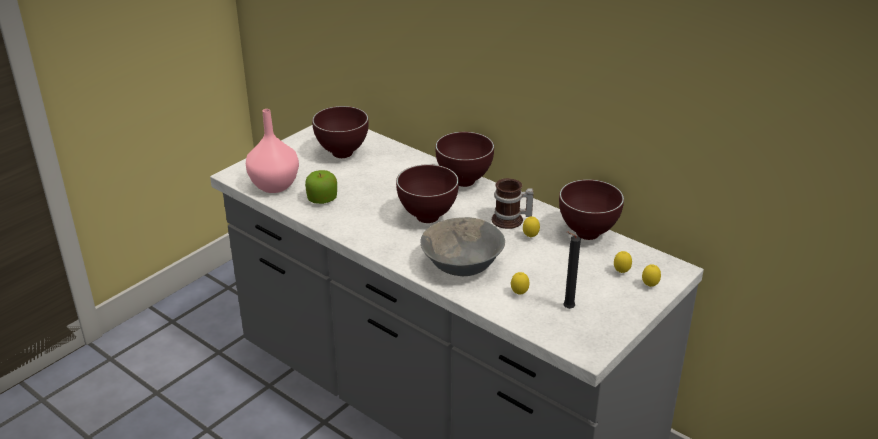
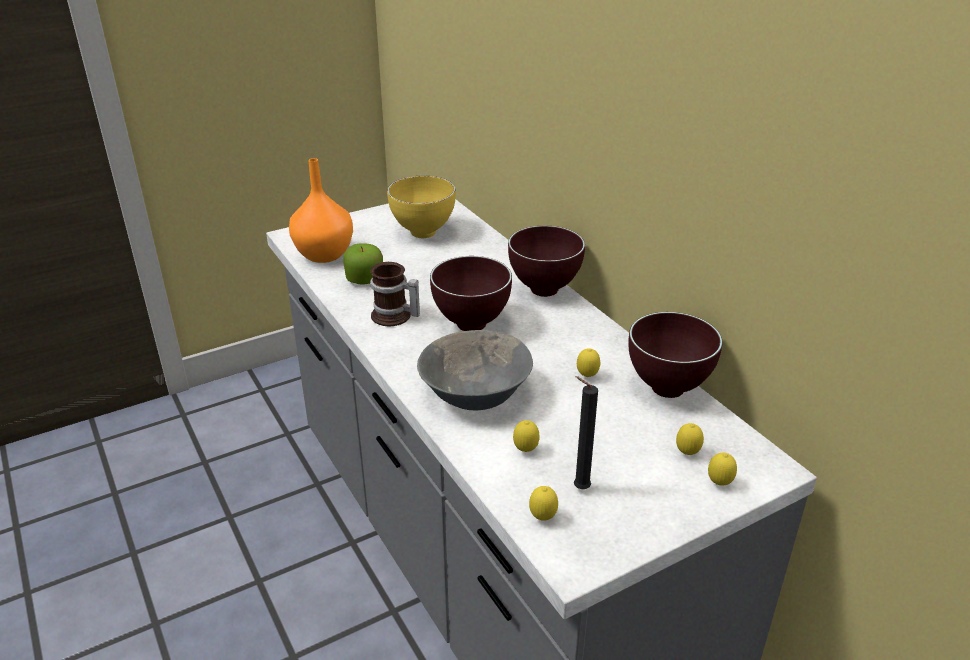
camera: 20 degrees right, 0 degrees up
pink vase [246,109,299,193] -> orange vase [289,158,353,263]
brown bowl [312,106,369,158] -> yellow bowl [387,176,456,238]
mug [492,178,534,229] -> mug moved to [370,262,420,326]
none -> lemon [529,486,558,521]

